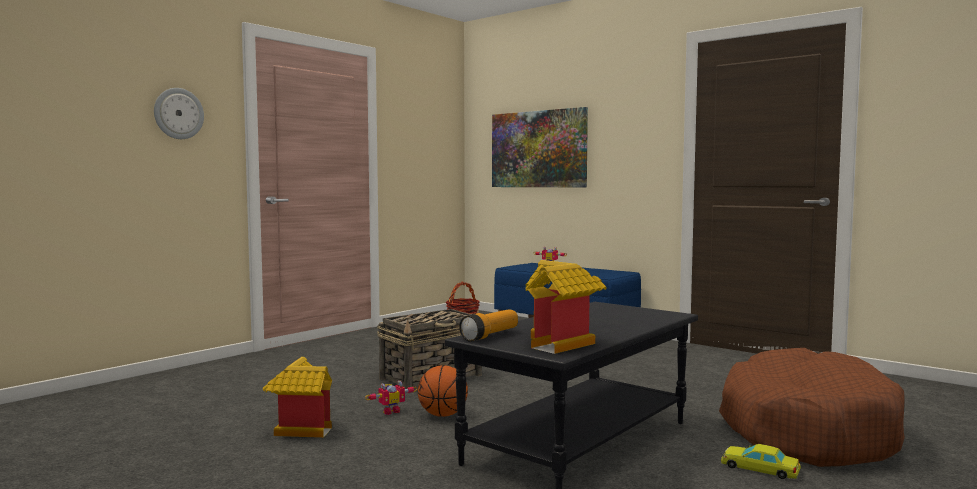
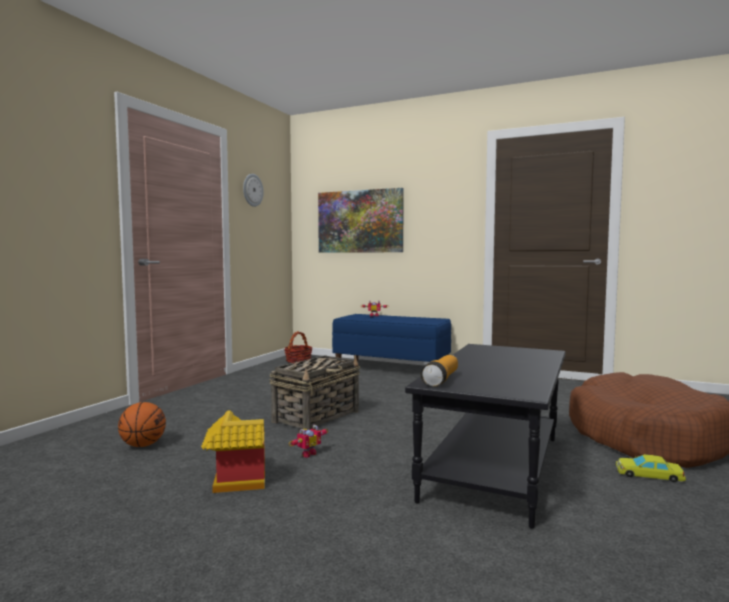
camera: 15 degrees left, 0 degrees up
wall clock [154,88,204,139] -> wall clock moved to [243,174,264,207]
basketball [418,365,468,417] -> basketball moved to [118,402,166,447]
toy house [526,260,606,354] -> none

